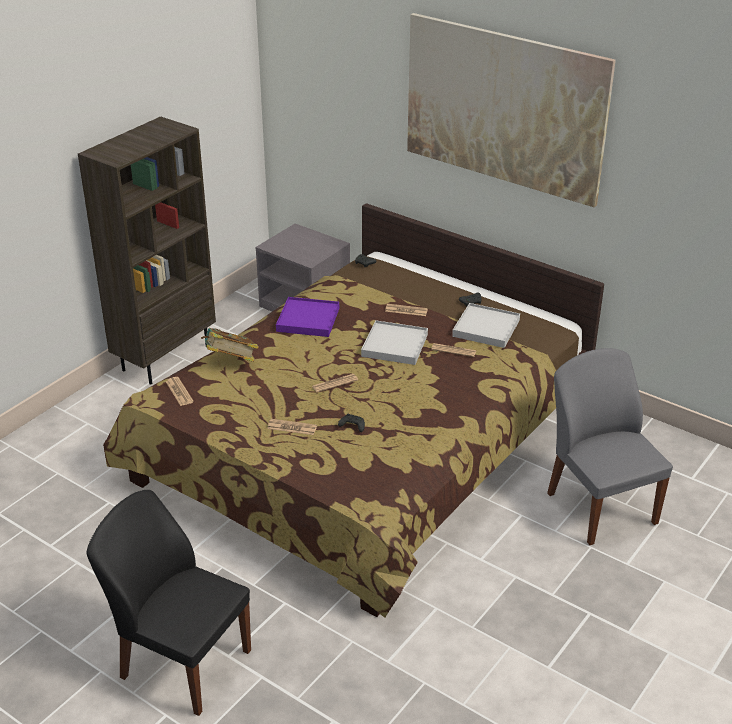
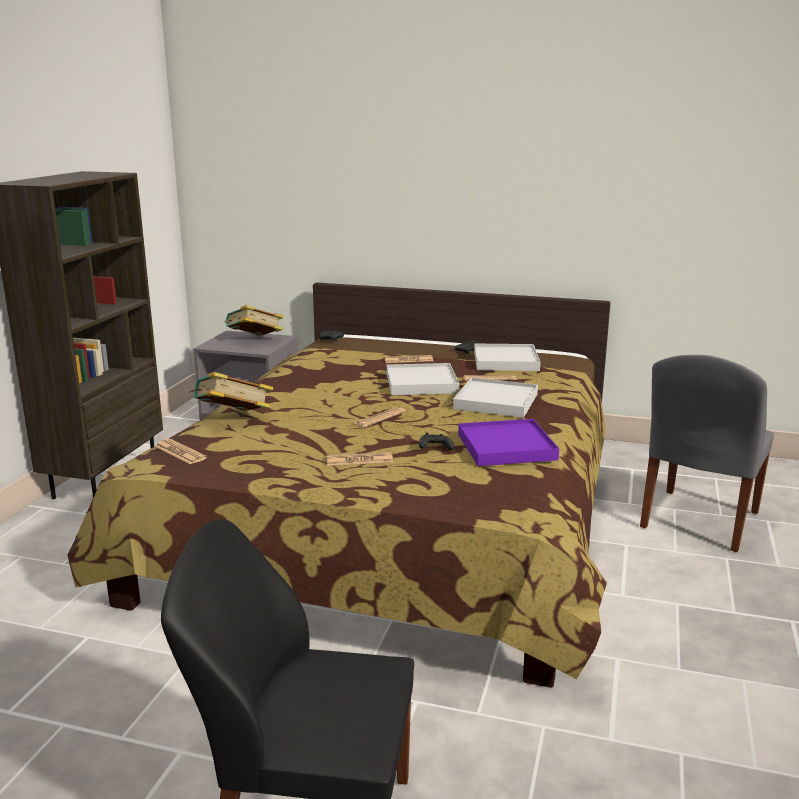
camera: 20 degrees left, 15 degrees down
purple tray [276,297,339,337] -> purple tray moved to [458,419,559,466]
picture [407,13,616,207] -> none
grey chair [547,348,673,545] -> grey chair turned 105 degrees counterclockwise [640,355,774,552]
none -> book [224,305,284,336]
none -> white tray [453,377,538,418]

